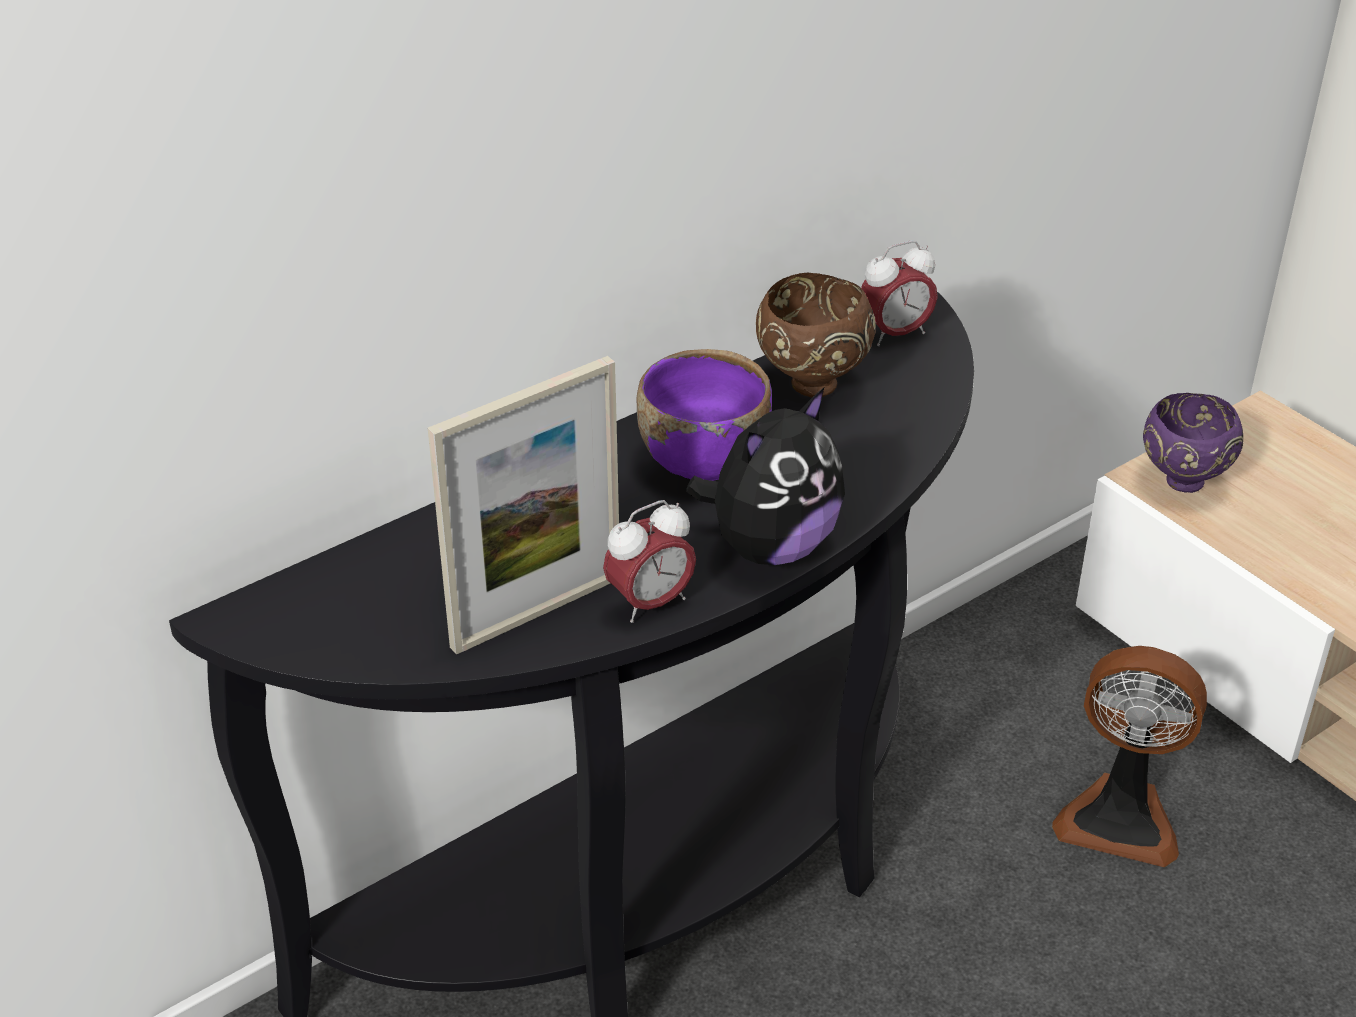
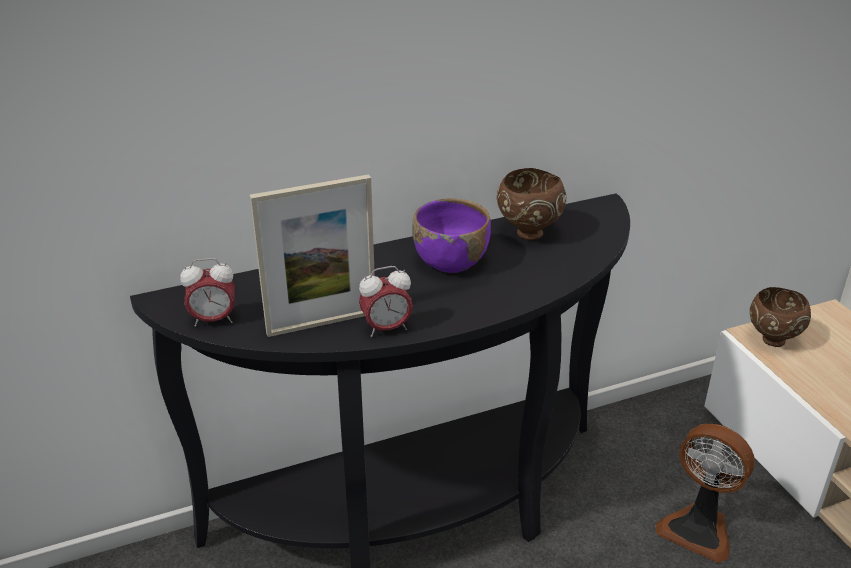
camera: 15 degrees right, 5 degrees down
plush toy [686,388,845,565] -> none
alarm clock [861,240,938,346] -> alarm clock moved to [180,258,235,327]
purple bowl [1143,393,1244,493] -> brown bowl [750,287,811,347]

